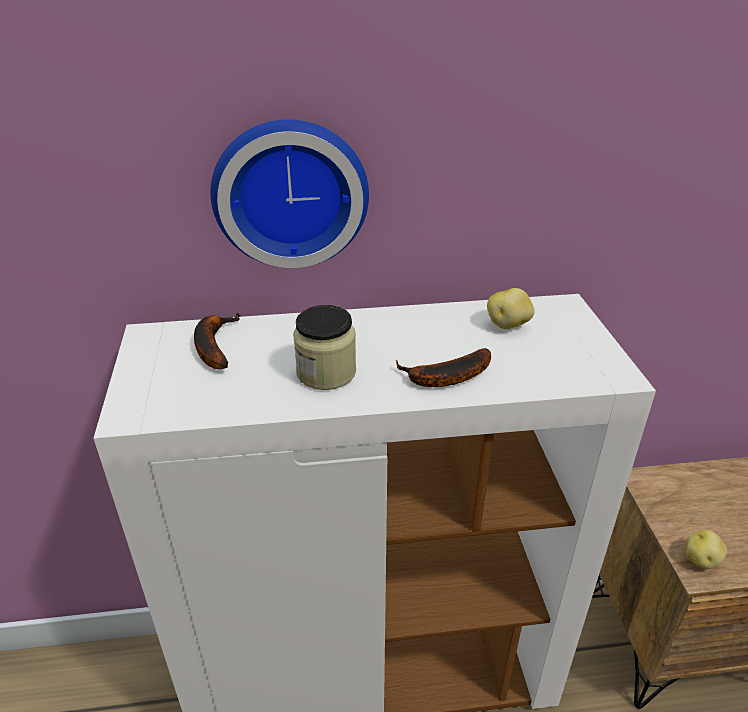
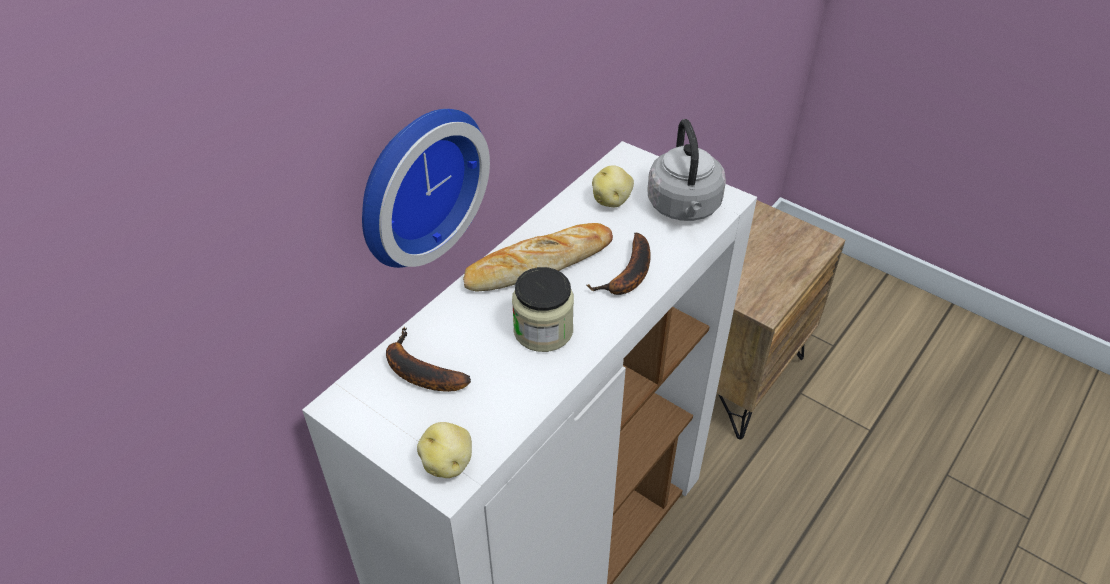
camera: 45 degrees left, 10 degrees up
potato [686,530,727,569] -> potato moved to [417,422,472,478]
none -> bread [463,223,613,292]
none -> grey kettle [647,119,726,221]

